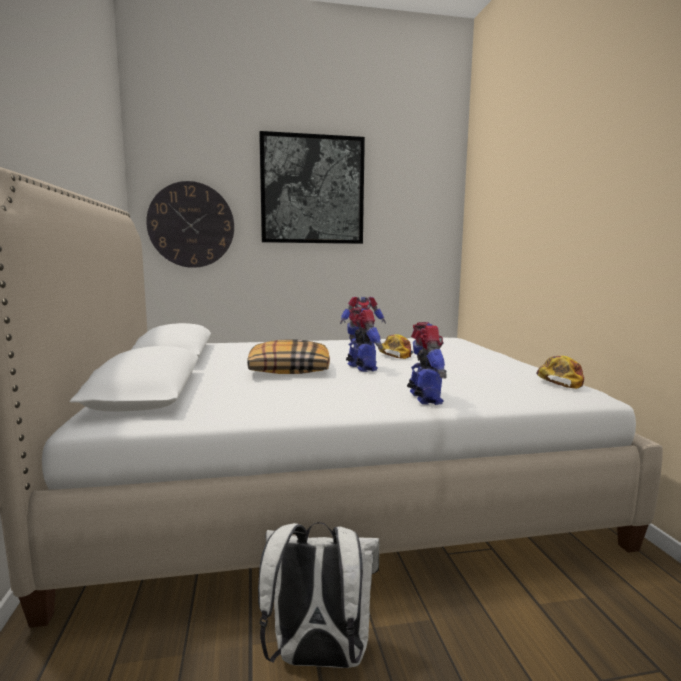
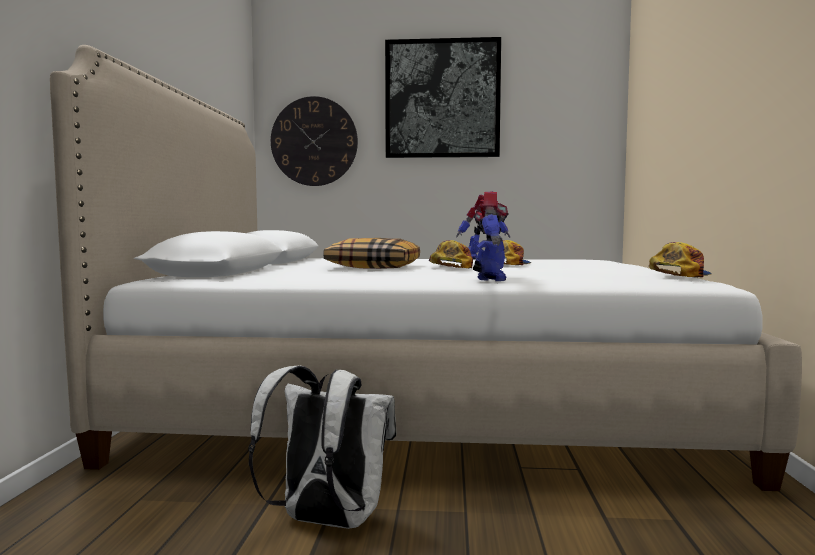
camera: 15 degrees right, 5 degrees down
toy robot [346,307,383,372] -> cap [429,240,473,268]

